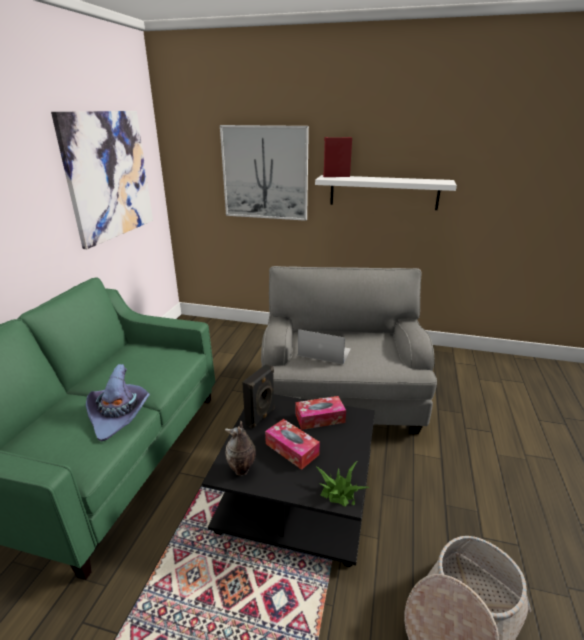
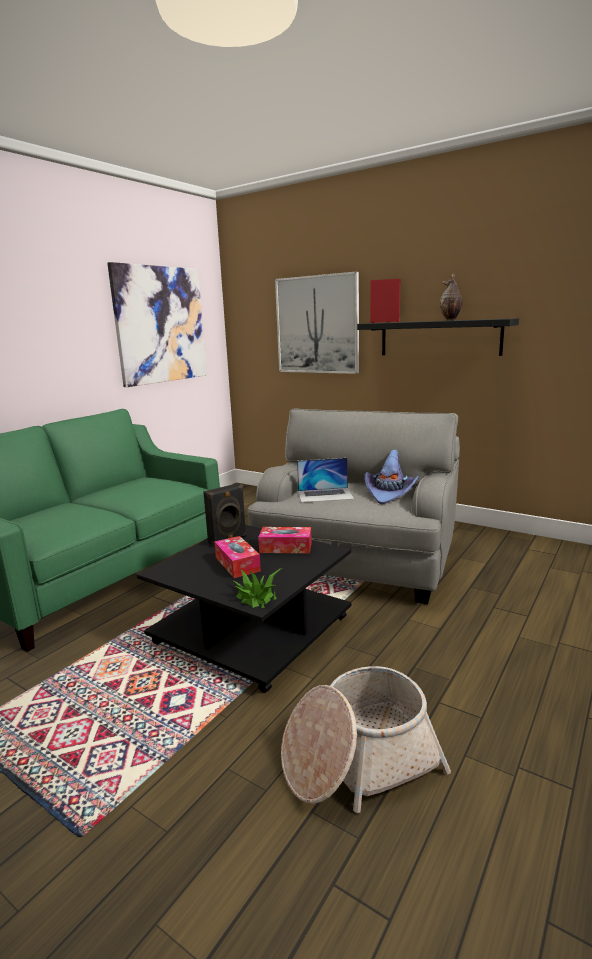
camera: 20 degrees right, 10 degrees down
purple hat [86,364,150,442] -> purple hat moved to [364,450,419,504]
vase [225,420,256,476] -> vase moved to [440,274,462,321]
laptop [298,329,351,364] -> laptop turned 135 degrees clockwise [297,458,354,503]
white shelf [315,175,457,210] -> black shelf [357,318,519,356]

